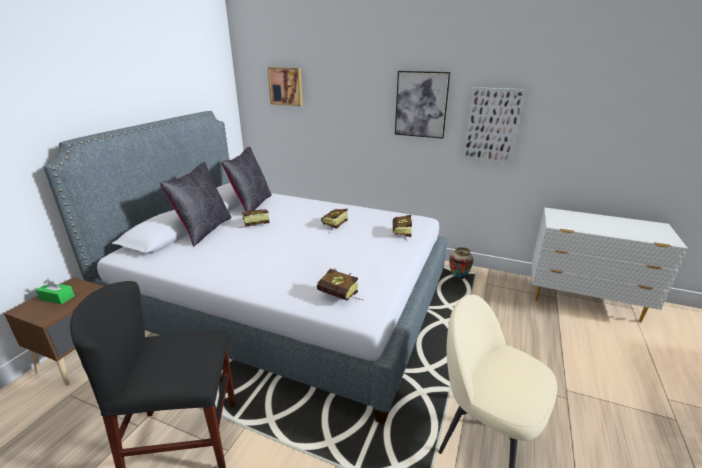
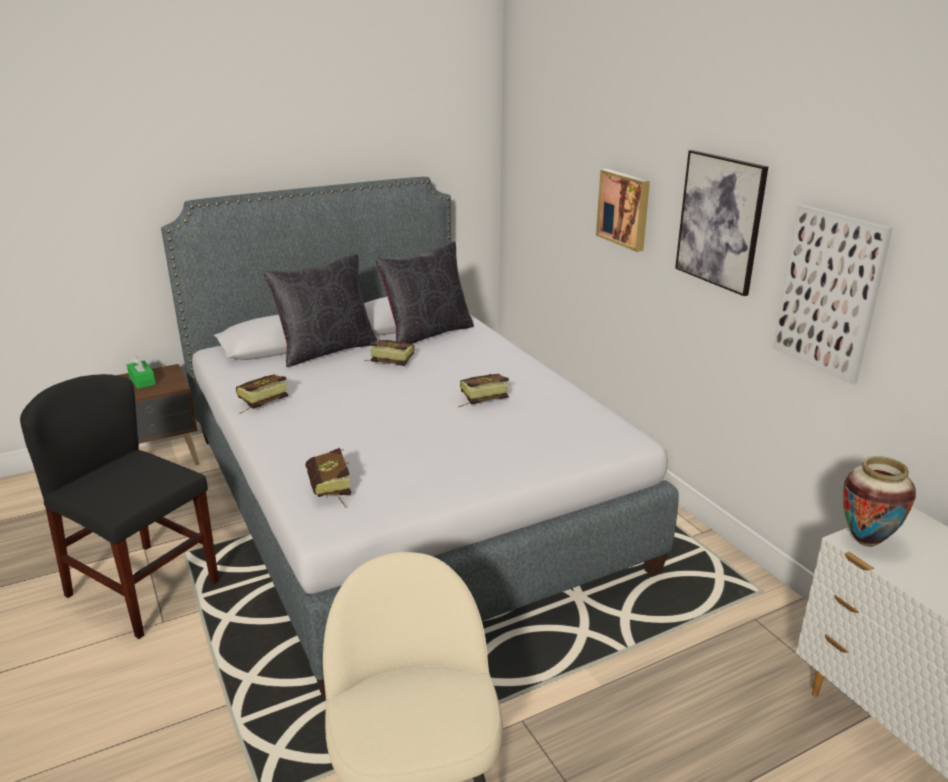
camera: 40 degrees right, 0 degrees up
picture [267,67,303,106] -> picture moved to [596,169,650,252]
book [393,215,413,241] -> book moved to [236,374,288,414]
vase [449,247,473,280] -> vase moved to [843,456,916,547]

